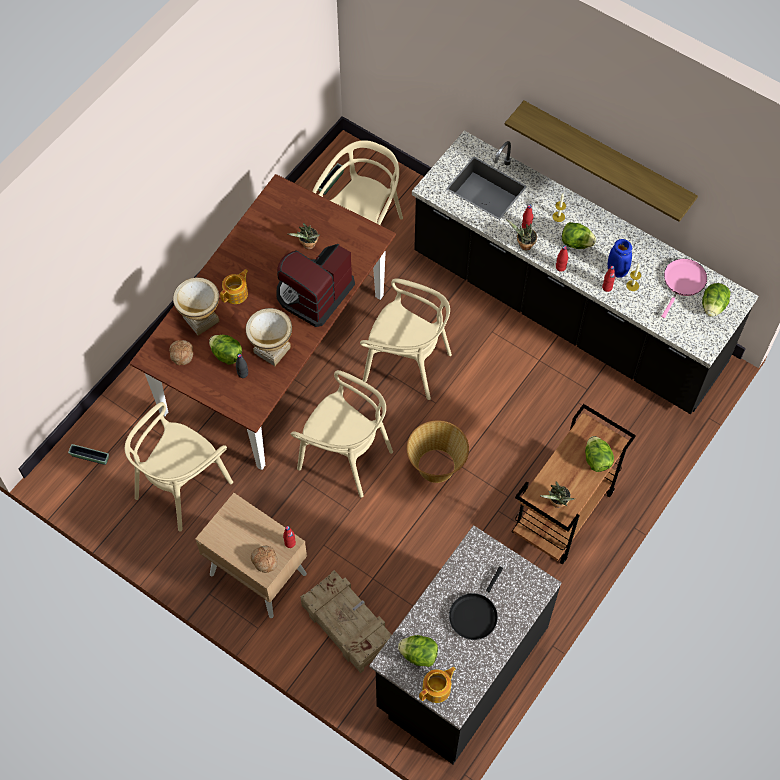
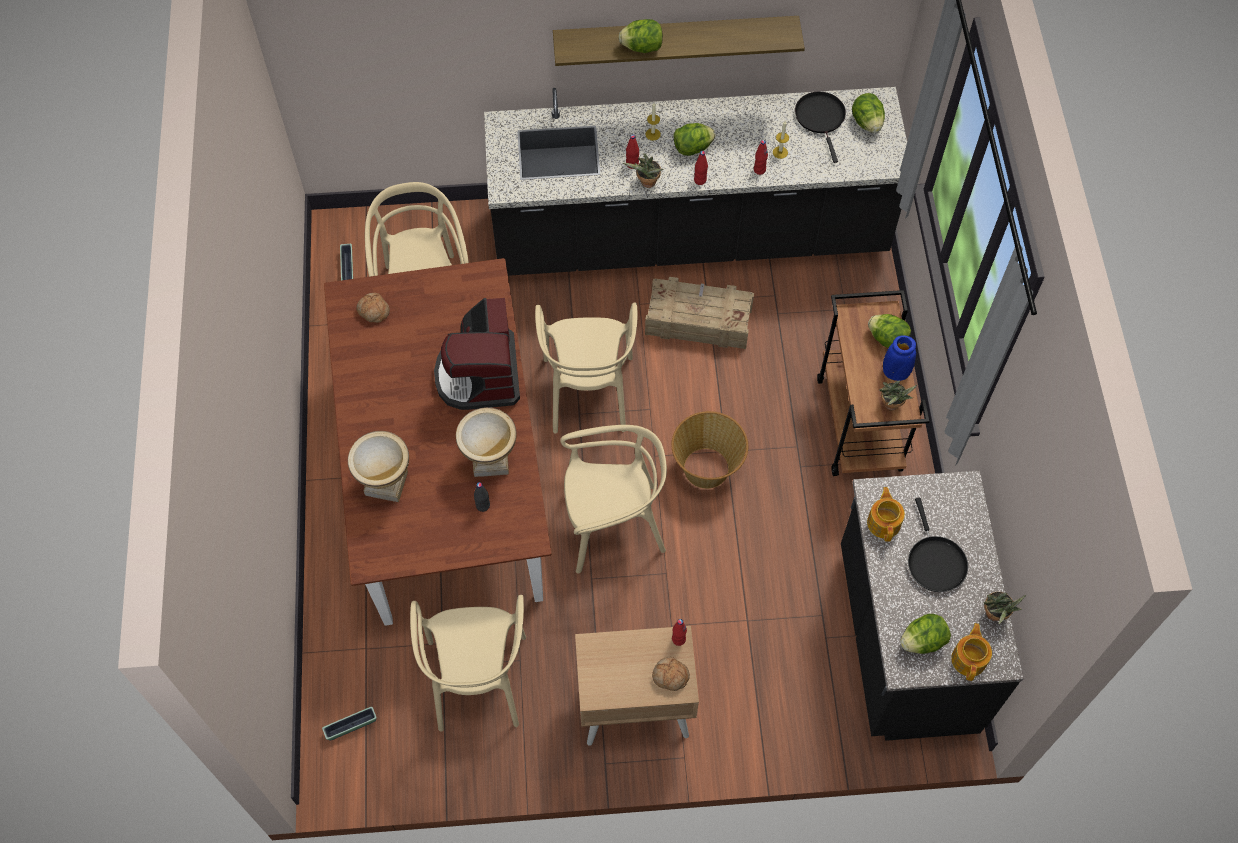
camera: 40 degrees left, 0 degrees up
bread [169,340,193,365] -> bread moved to [356,293,390,323]
lettuce [209,335,242,365] -> lettuce moved to [618,19,663,53]
teapot [220,269,248,304] -> teapot moved to [867,487,905,542]
potted plant [288,223,320,249] -> potted plant moved to [983,592,1026,624]
crate [300,570,391,673] -> crate moved to [645,277,754,349]
beige chair [360,278,452,400] -> beige chair turned 105 degrees clockwise [535,303,638,434]
blue vase [608,239,632,278] -> blue vase moved to [883,335,916,381]
pink frying pan [661,258,707,318] -> black frying pan [795,91,846,163]

